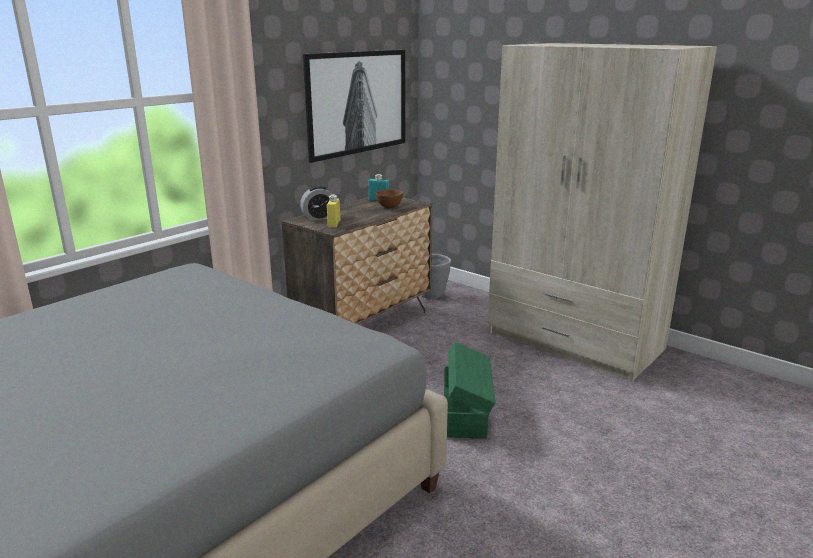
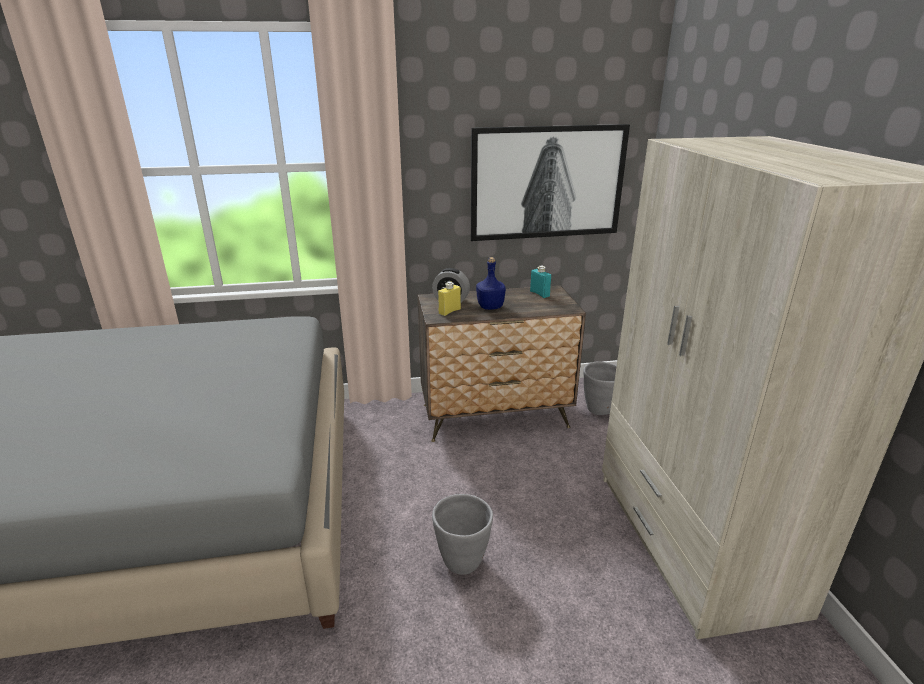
camera: 40 degrees right, 5 degrees up
brown bowl [376,189,403,208] -> none
green storage box [444,342,495,439] -> grey planter [432,494,493,575]
none -> blue bottle [476,257,506,310]

